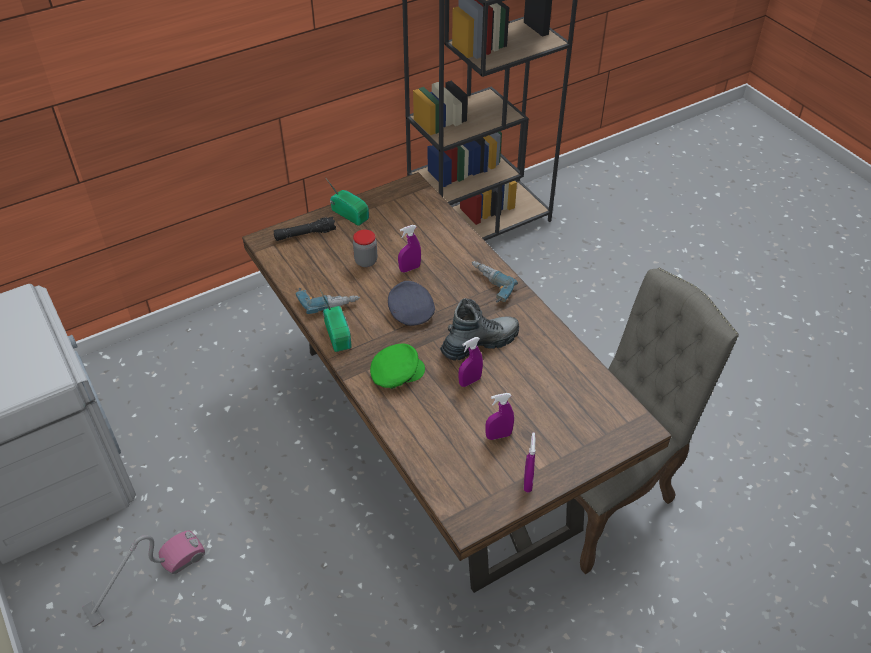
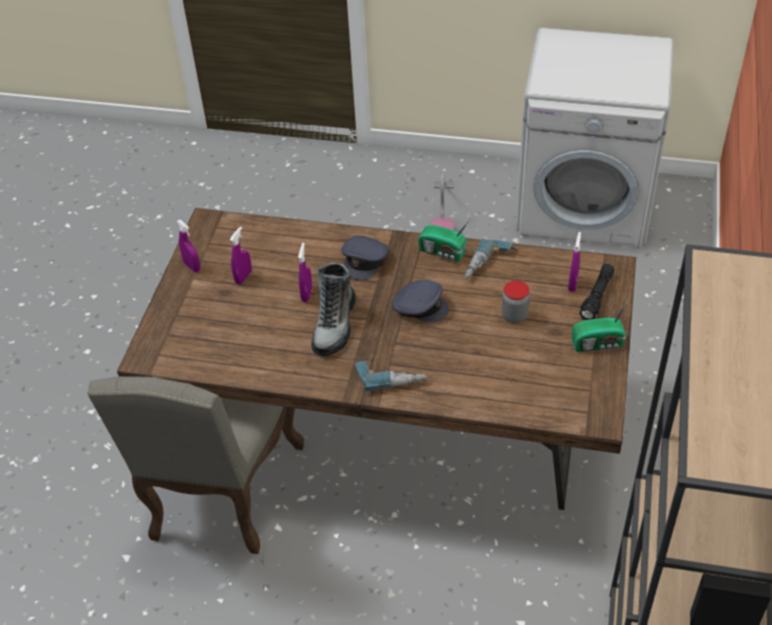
camera: 135 degrees right, 0 degrees up
green cap [370,344,425,389] -> grey cap [341,236,389,280]
purple spray bottle [398,225,421,272] -> purple spray bottle moved to [568,232,581,292]

